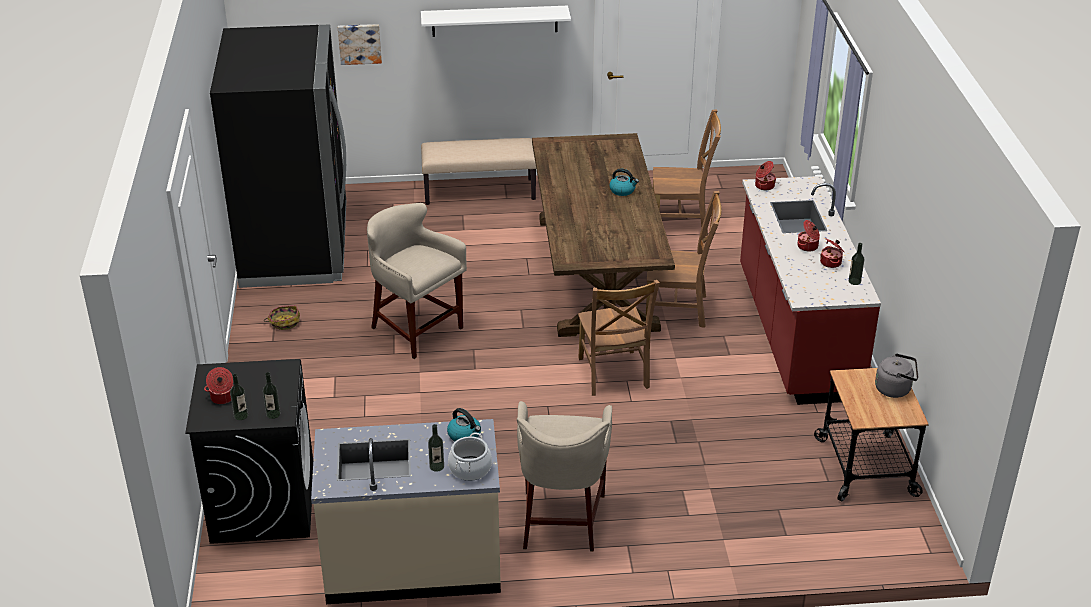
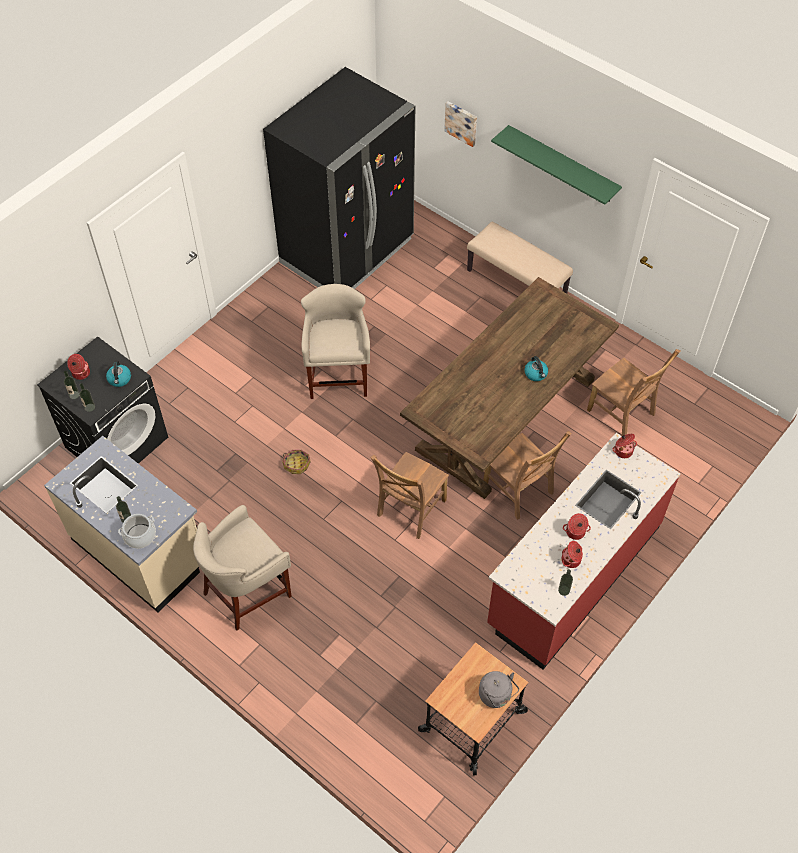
camera: 45 degrees right, 20 degrees up
basket [264,305,300,330] -> basket moved to [282,450,311,474]
white shelf [421,6,571,37] -> green shelf [491,125,622,205]
kettle [447,408,481,442] -> kettle moved to [106,361,131,387]

